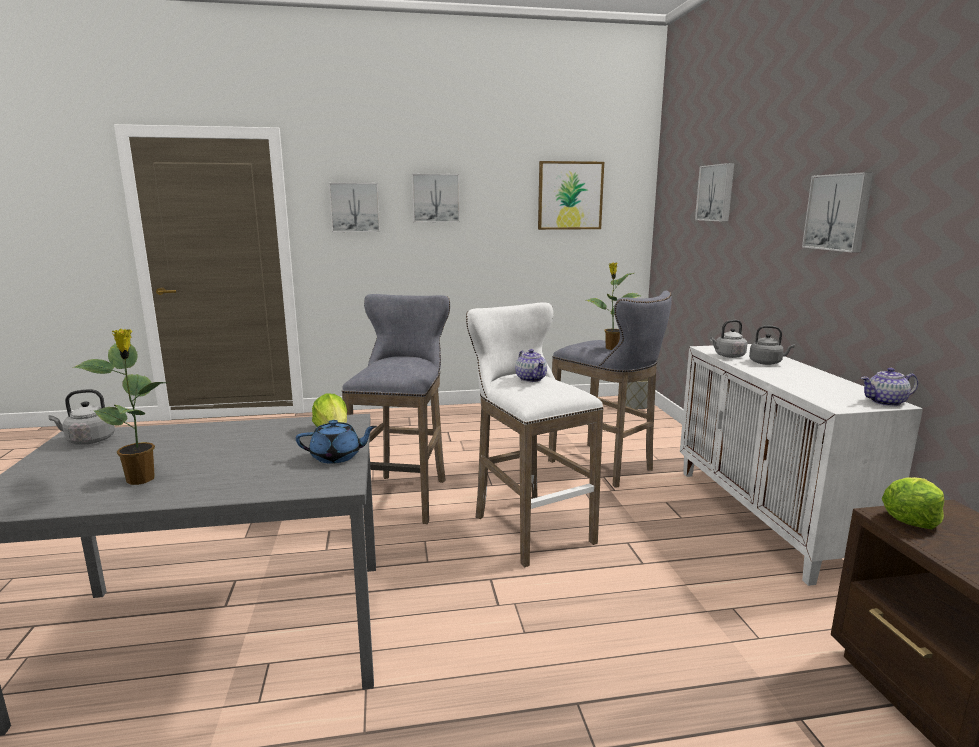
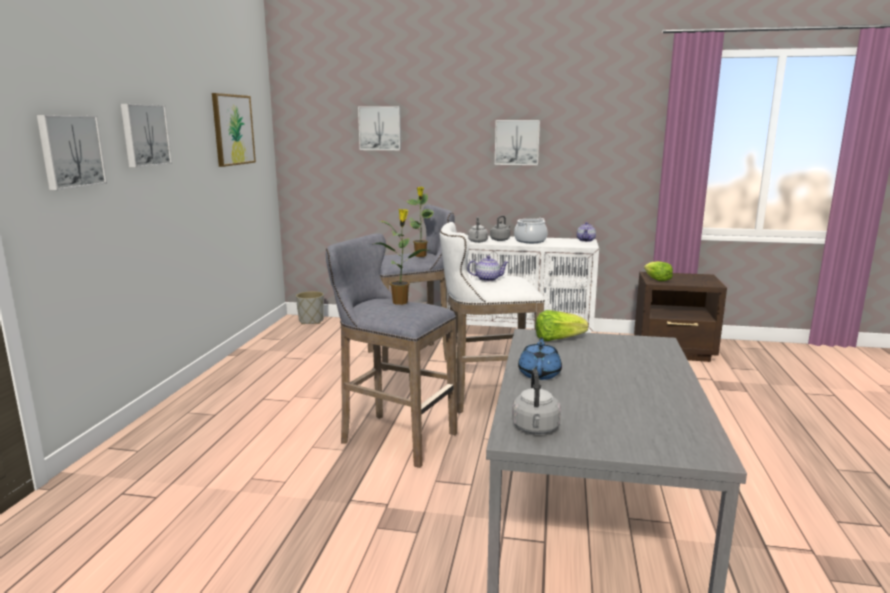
camera: 70 degrees left, 0 degrees up
potted plant [73,329,171,485] -> potted plant moved to [375,209,432,305]
blue teapot [296,420,377,464] -> blue teapot moved to [518,337,562,380]
none -> cooking pot [514,218,548,243]

